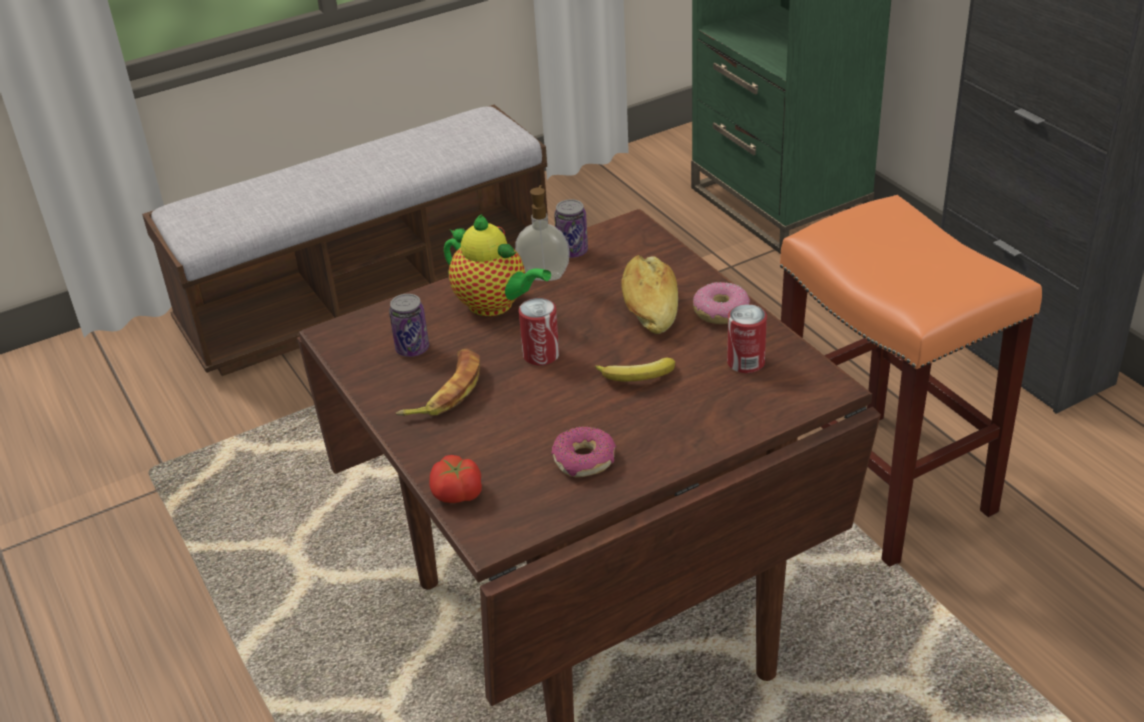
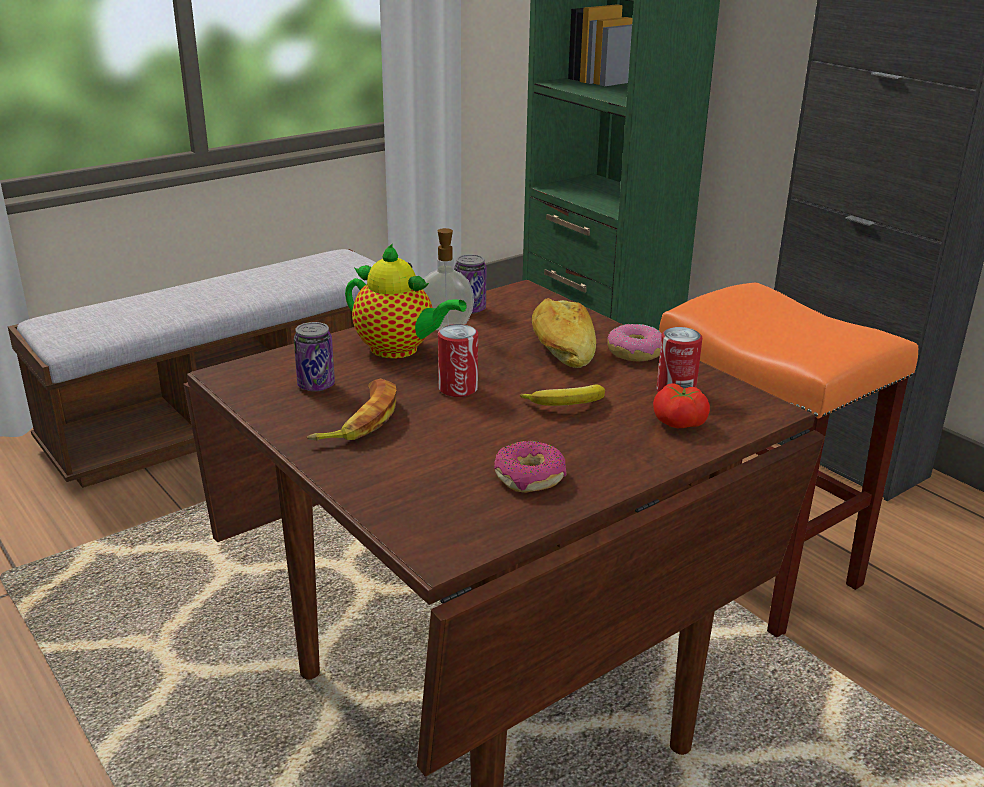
camera: 10 degrees left, 10 degrees down
tomato [430,455,482,503] -> tomato moved to [653,383,710,428]

